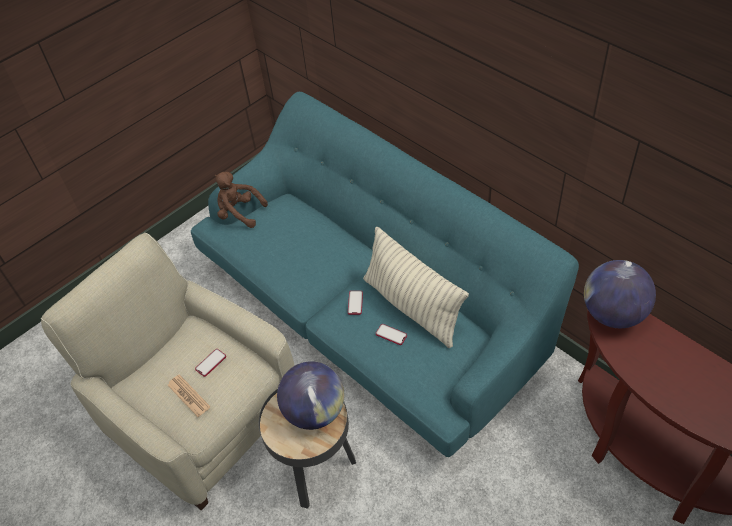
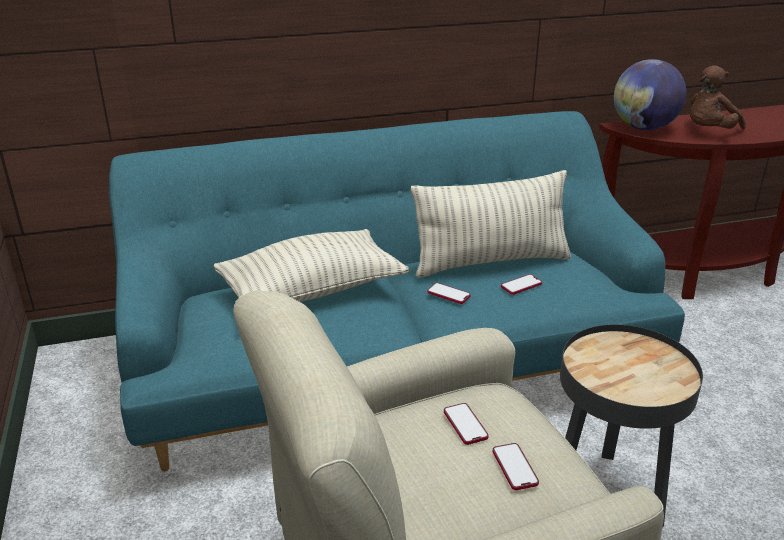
camera: 65 degrees left, 20 degrees down
newspaper [168,374,211,417] -> phone [493,443,539,490]
brown plush toy [215,172,268,228] -> brown plush toy moved to [690,66,746,129]
globe [277,361,344,430] -> none
none -> pillow [214,229,409,302]

